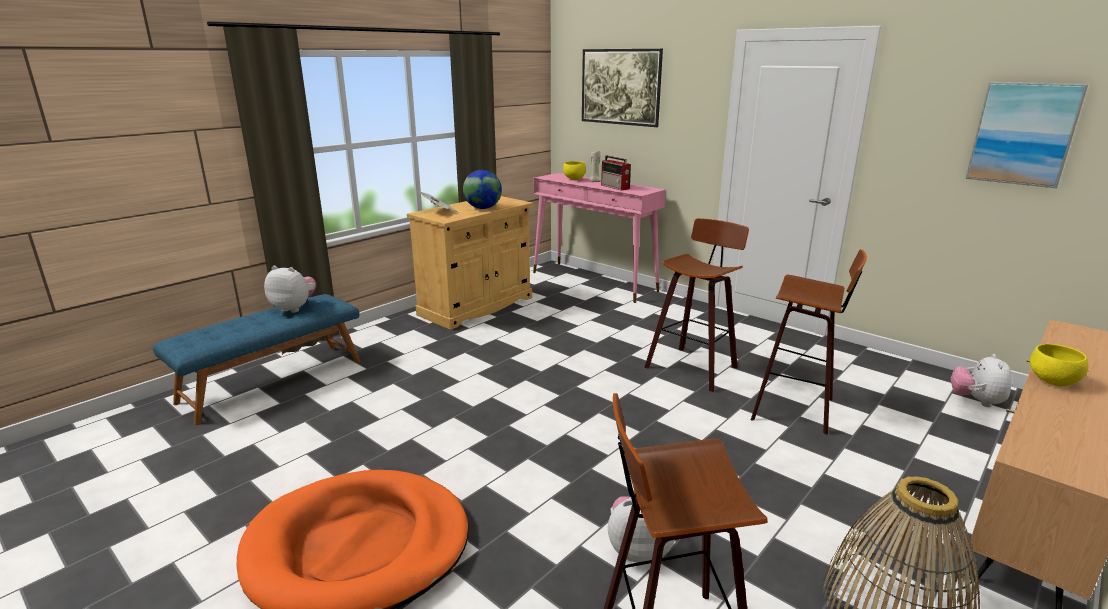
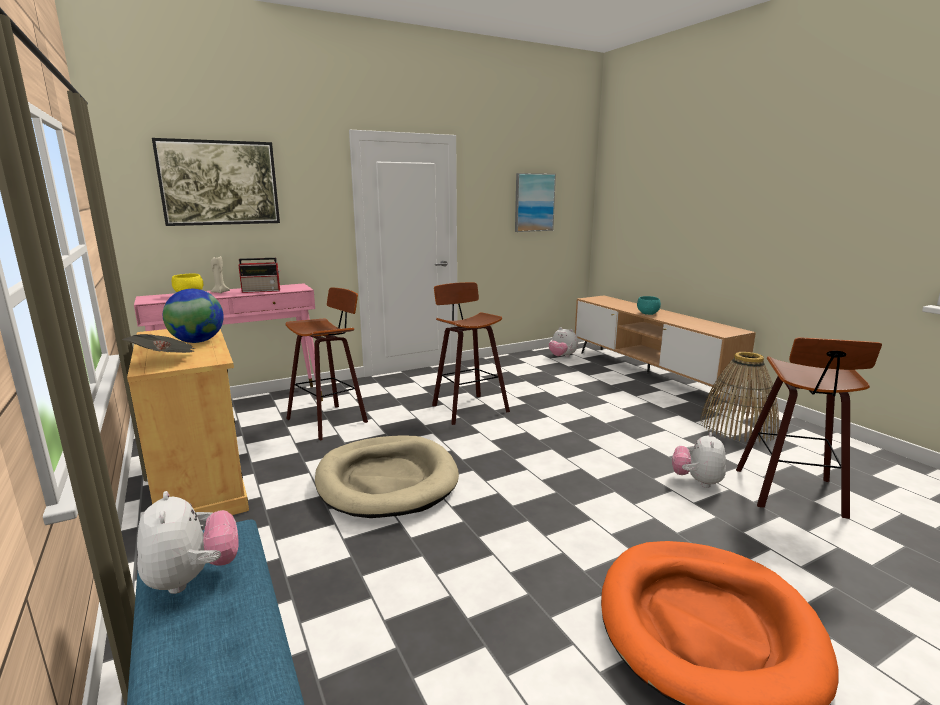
camera: 70 degrees left, 5 degrees down
plush toy [264,266,316,313] -> plush toy turned 120 degrees clockwise [137,491,239,594]
stool [751,250,867,435] -> stool moved to [286,287,368,440]
yellow bowl [1030,344,1089,386] -> turquoise bowl [637,296,661,315]
none -> beige dog bed [315,435,459,518]

